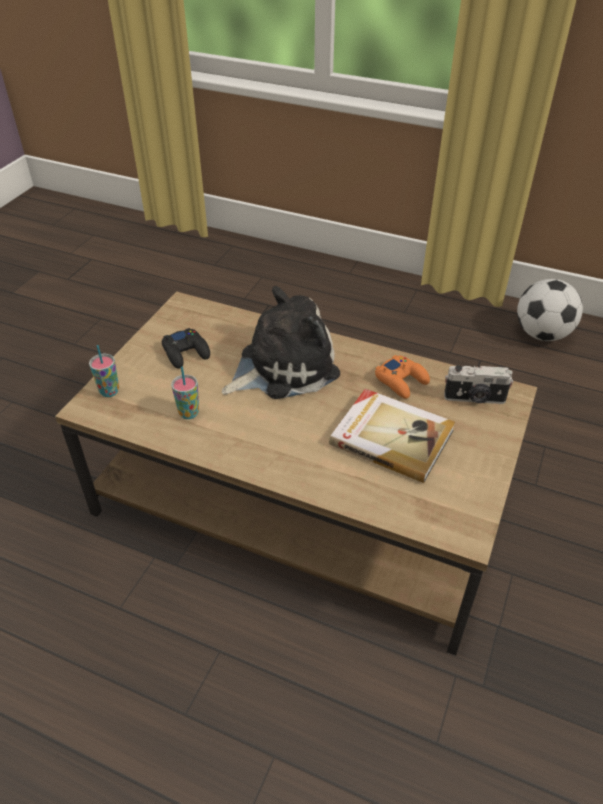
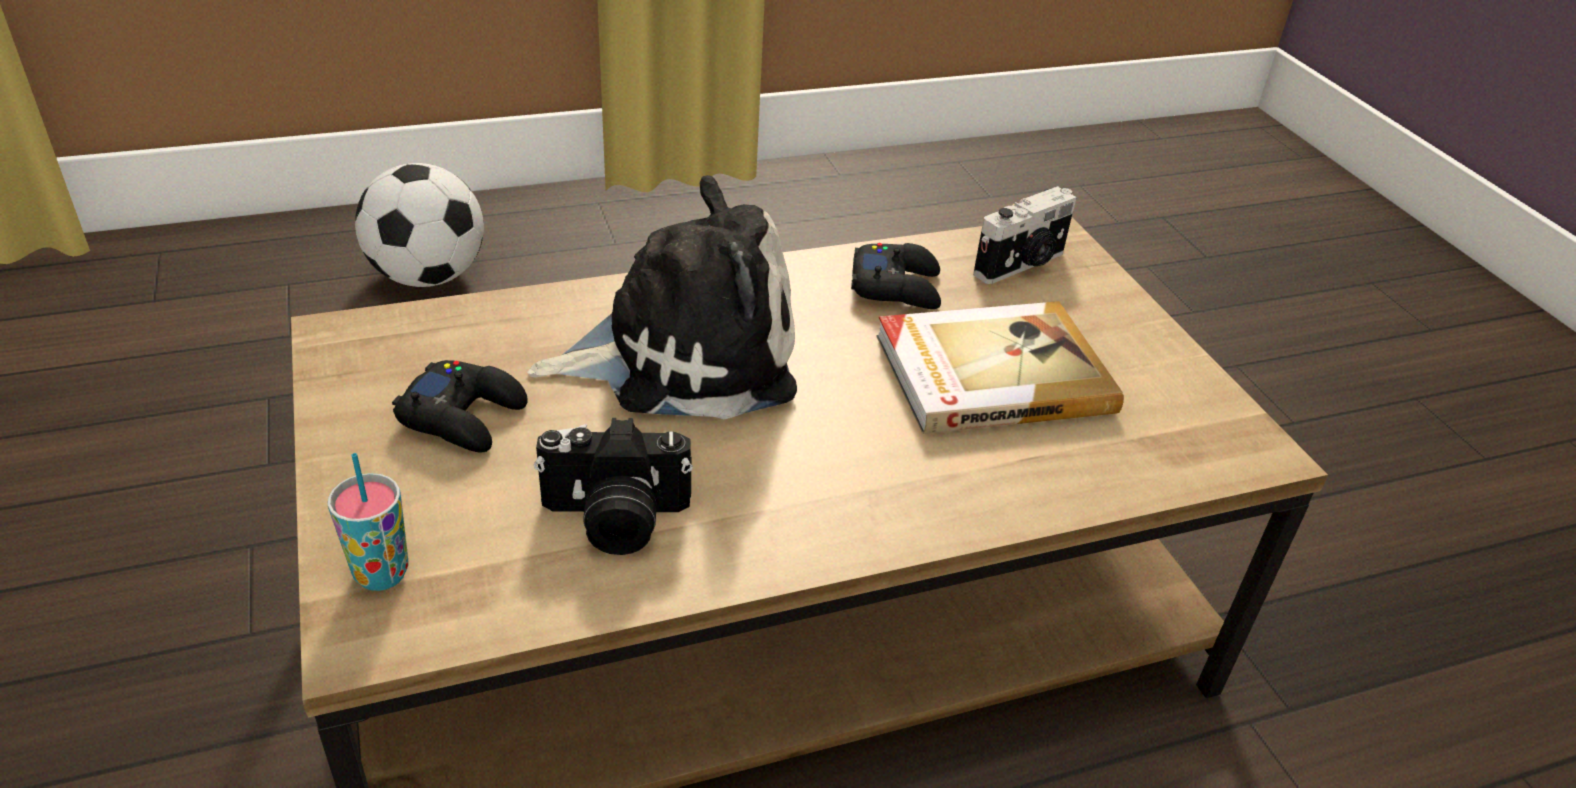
camera: 45 degrees left, 5 degrees down
cup [171,366,199,419] -> camera [534,418,693,555]
plush toy [222,286,340,399] -> plush toy turned 60 degrees clockwise [527,175,797,419]
orange game controller [375,355,430,399] -> black game controller [851,243,941,309]
football [517,279,583,341] -> football moved to [355,163,484,287]

